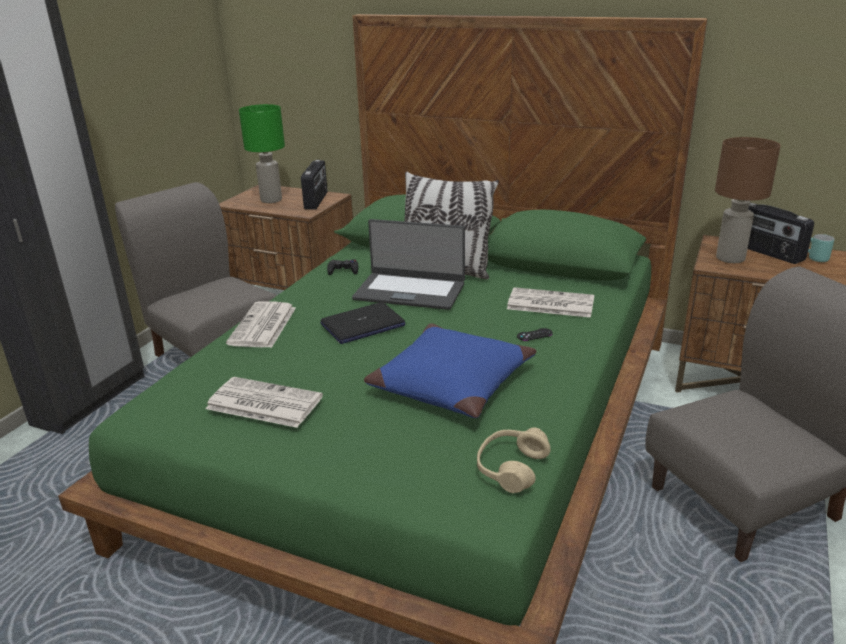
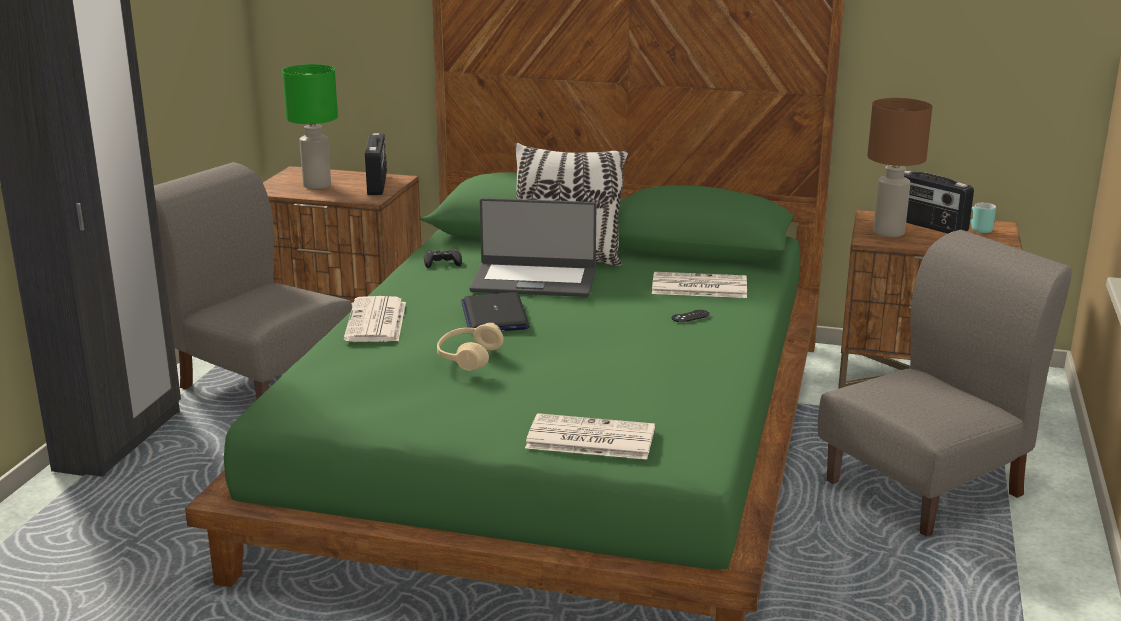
camera: 10 degrees left, 5 degrees down
newspaper [205,377,323,428] -> newspaper moved to [525,413,655,460]
laptop [320,302,405,344] -> laptop turned 120 degrees clockwise [461,292,530,331]
blue pillow [364,323,537,418] -> none
beige headphones [477,428,550,493] -> beige headphones moved to [437,323,504,371]

